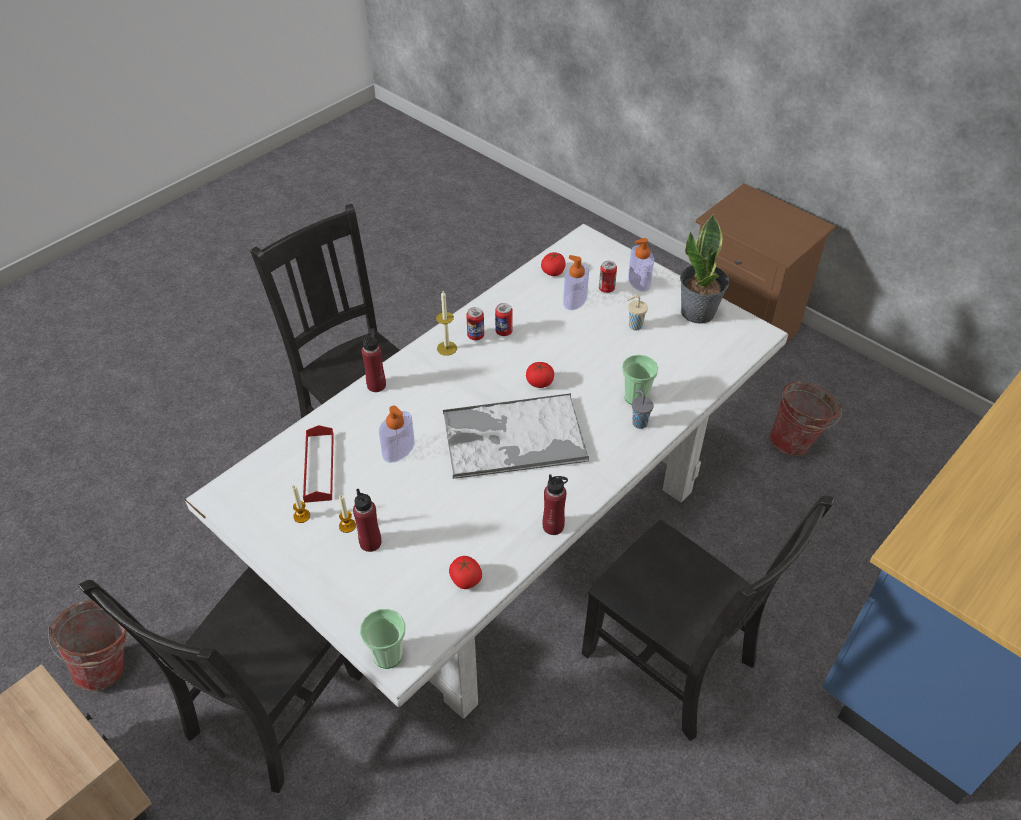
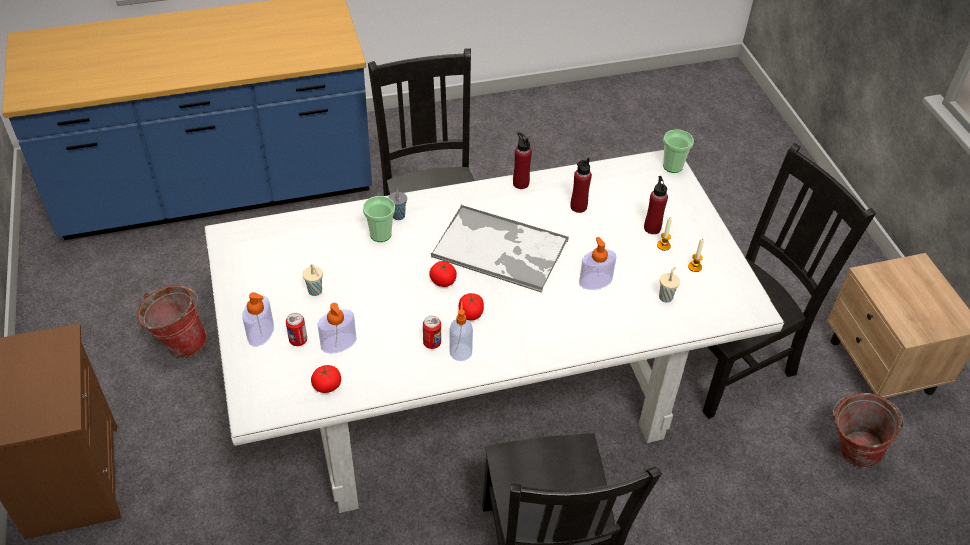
camera: 150 degrees left, 0 degrees up
red tray [303,425,334,503] -> beige cup [659,267,680,303]
red bottle [362,328,386,392] -> red bottle moved to [570,158,592,213]
candle [436,291,457,356] -> none
tomato [449,556,482,589] -> tomato moved to [459,293,484,320]
can [466,307,484,340] -> soap dispenser [449,302,473,361]
potted plant [680,214,729,324] -> none

